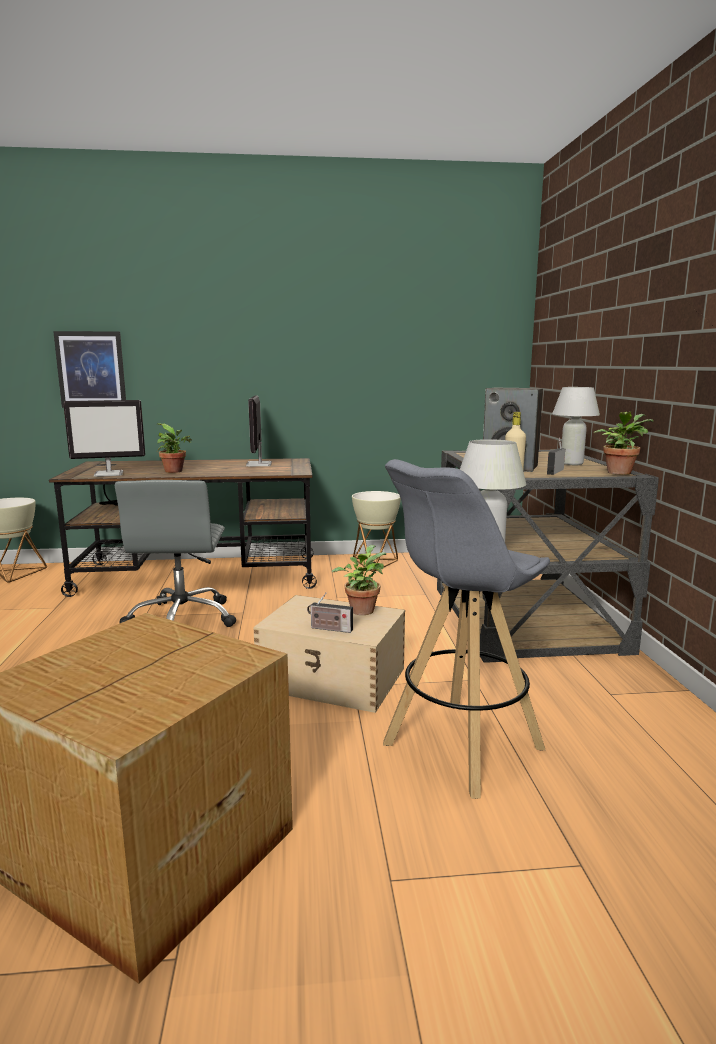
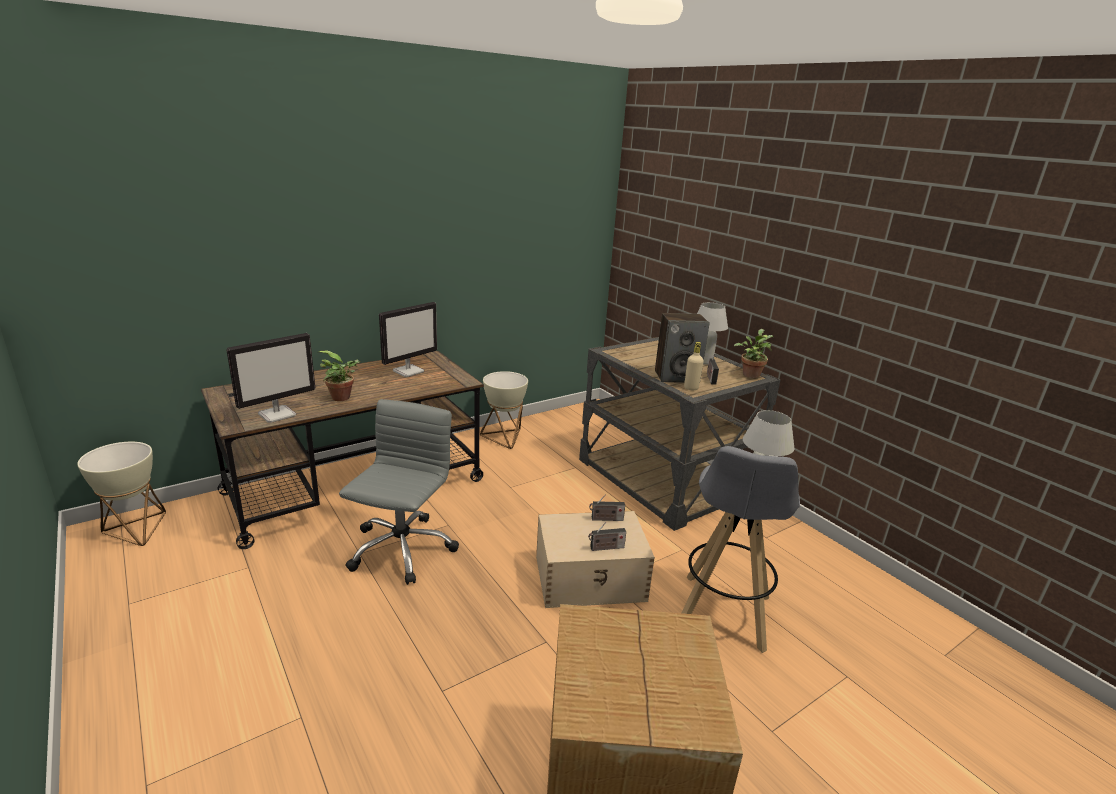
camera: 30 degrees left, 10 degrees up
picture [53,331,126,408] -> none
grey office chair [115,480,236,627] -> grey office chair turned 135 degrees counterclockwise [339,399,459,585]
monitor [246,395,272,466] -> monitor turned 105 degrees counterclockwise [379,302,437,377]
potted plant [332,545,386,615] -> radio [589,494,625,521]

